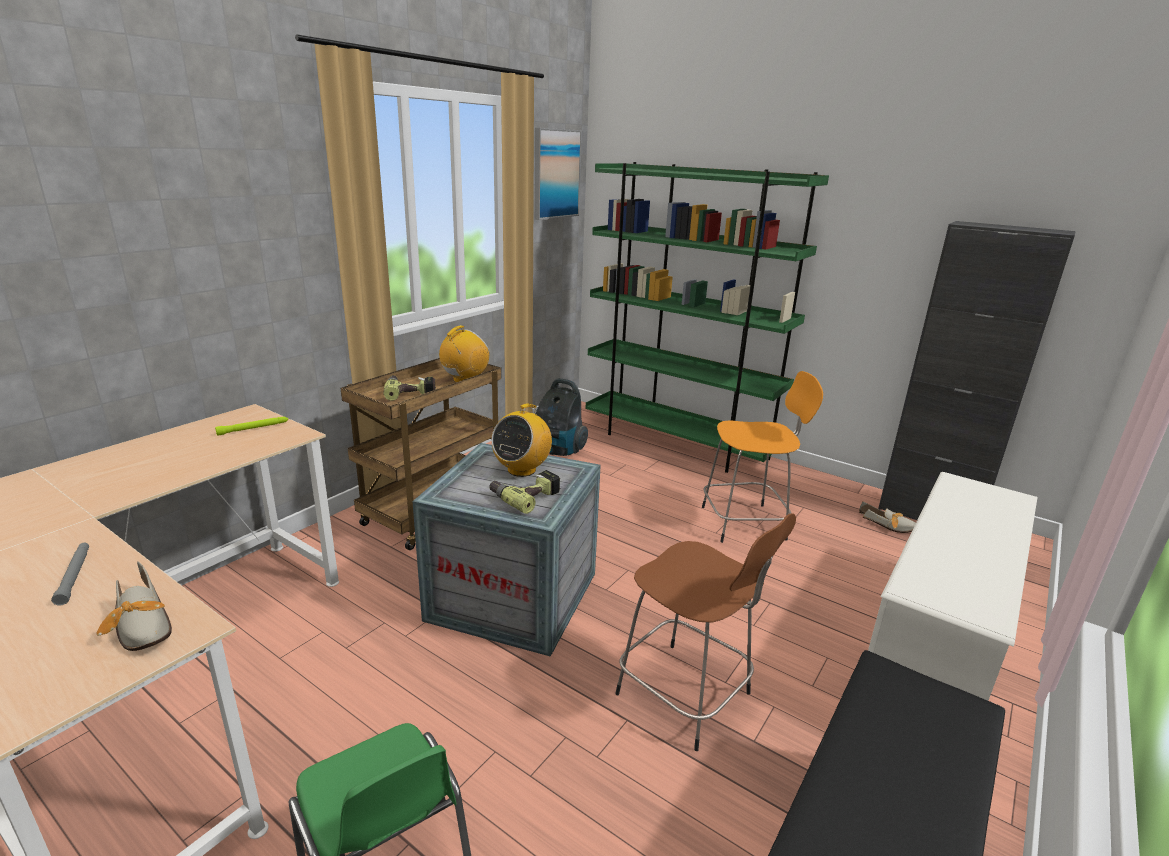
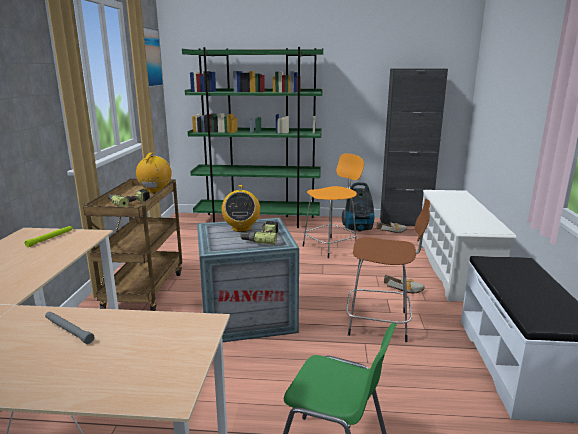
camera: 30 degrees left, 5 degrees down
shoe [96,561,172,651] -> shoe moved to [384,274,425,293]
vacuum cleaner [536,378,588,456] -> vacuum cleaner moved to [342,182,374,232]

